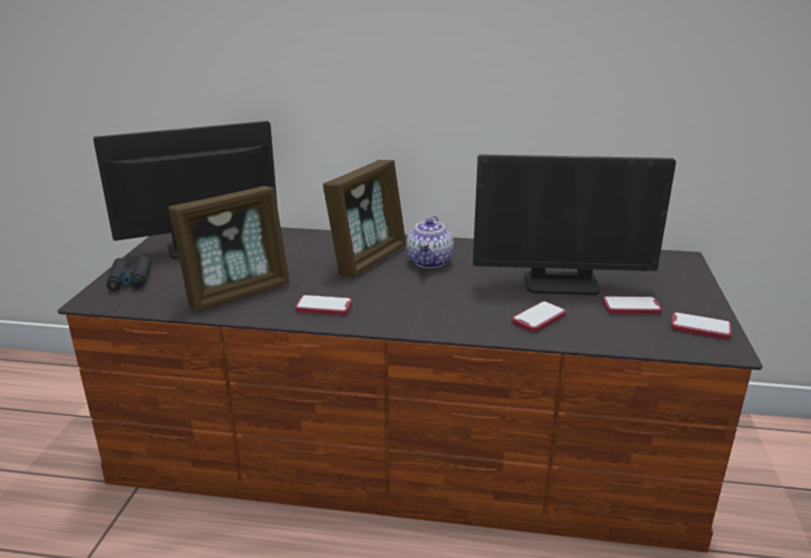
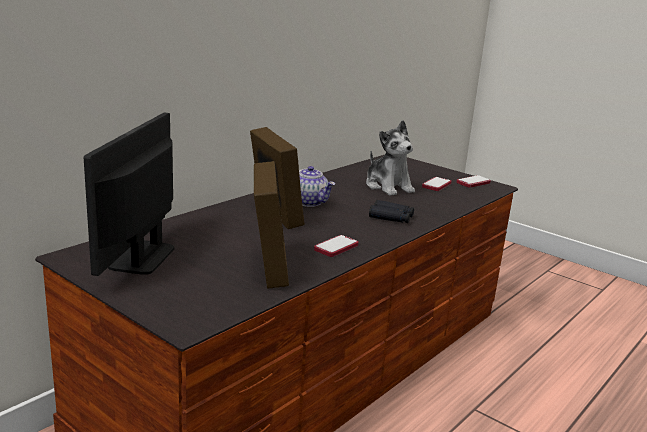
camera: 60 degrees left, 5 degrees down
black binoculars [106,256,151,291] -> black binoculars moved to [369,200,414,223]
monitor [473,154,676,295] -> plush toy [366,120,415,196]
phone [512,301,566,333] -> none

